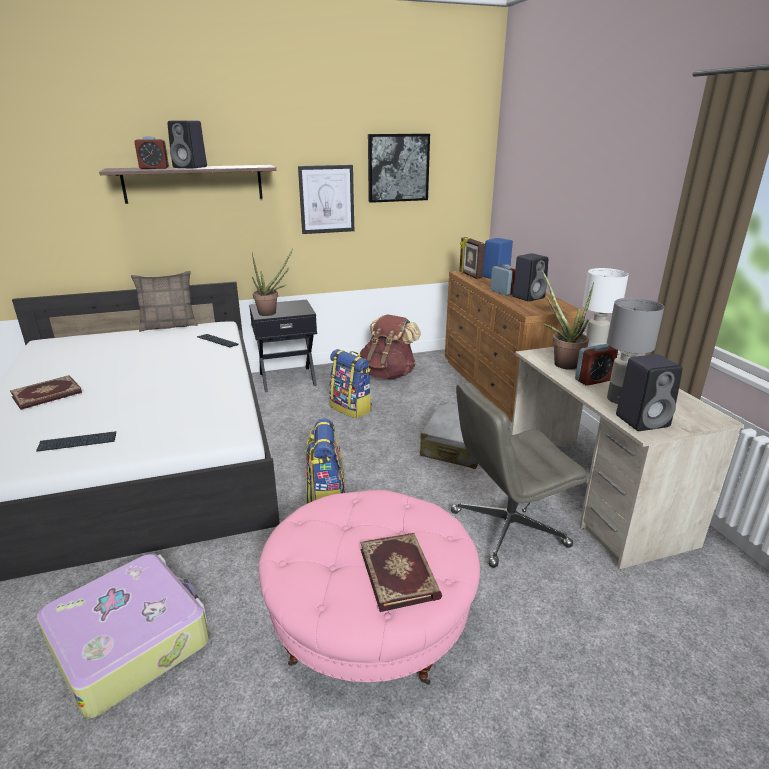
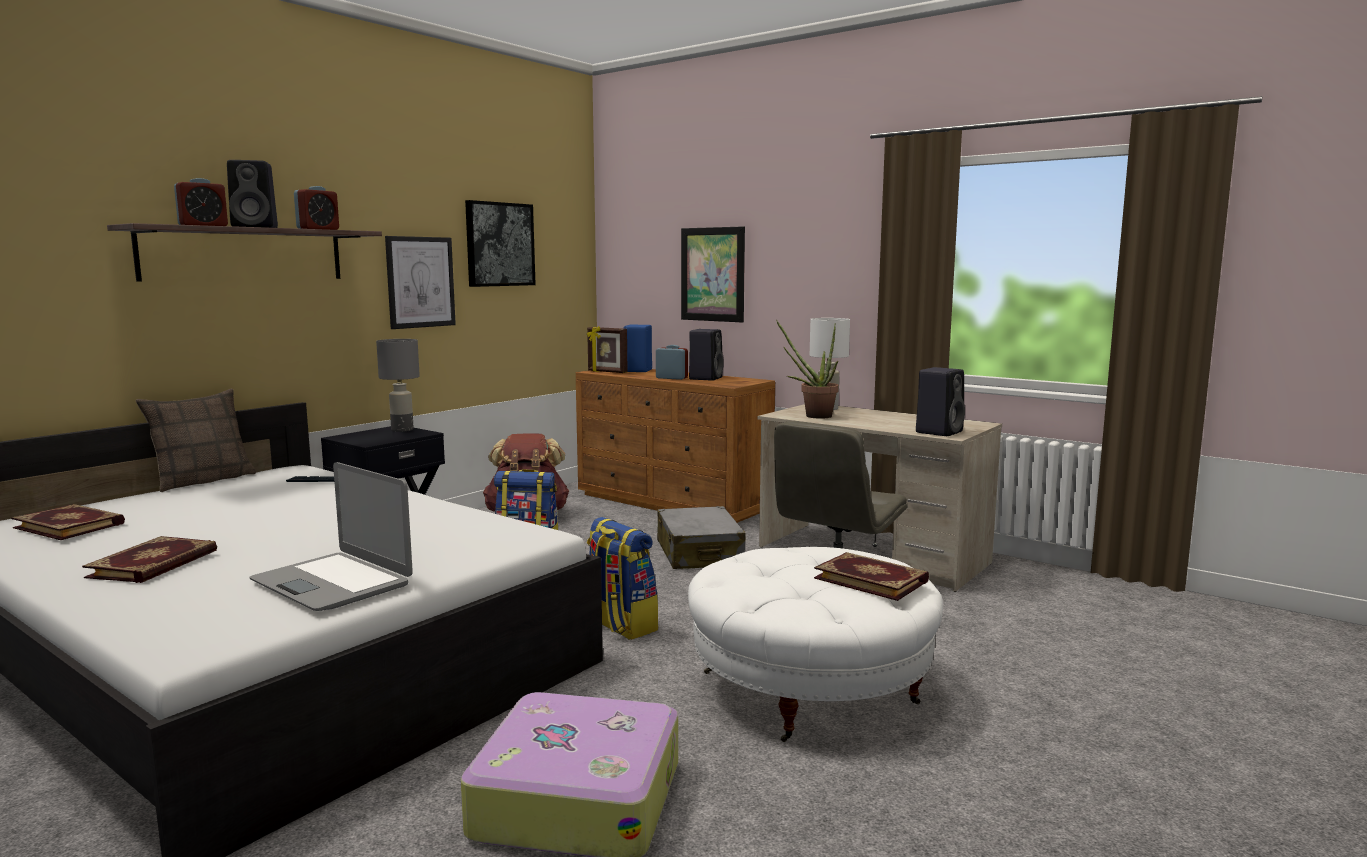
camera: 35 degrees left, 15 degrees down
keyboard [36,431,116,452] -> laptop [250,462,413,611]
potted plant [252,249,293,316] -> none
pink ottoman [259,490,480,685] -> white ottoman [688,547,943,742]
alarm clock [575,344,618,386] -> alarm clock moved to [294,186,339,230]
grey table lamp [607,298,664,404] -> grey table lamp moved to [376,339,420,432]
none -> book [11,504,125,540]
none -> picture [681,226,745,322]

